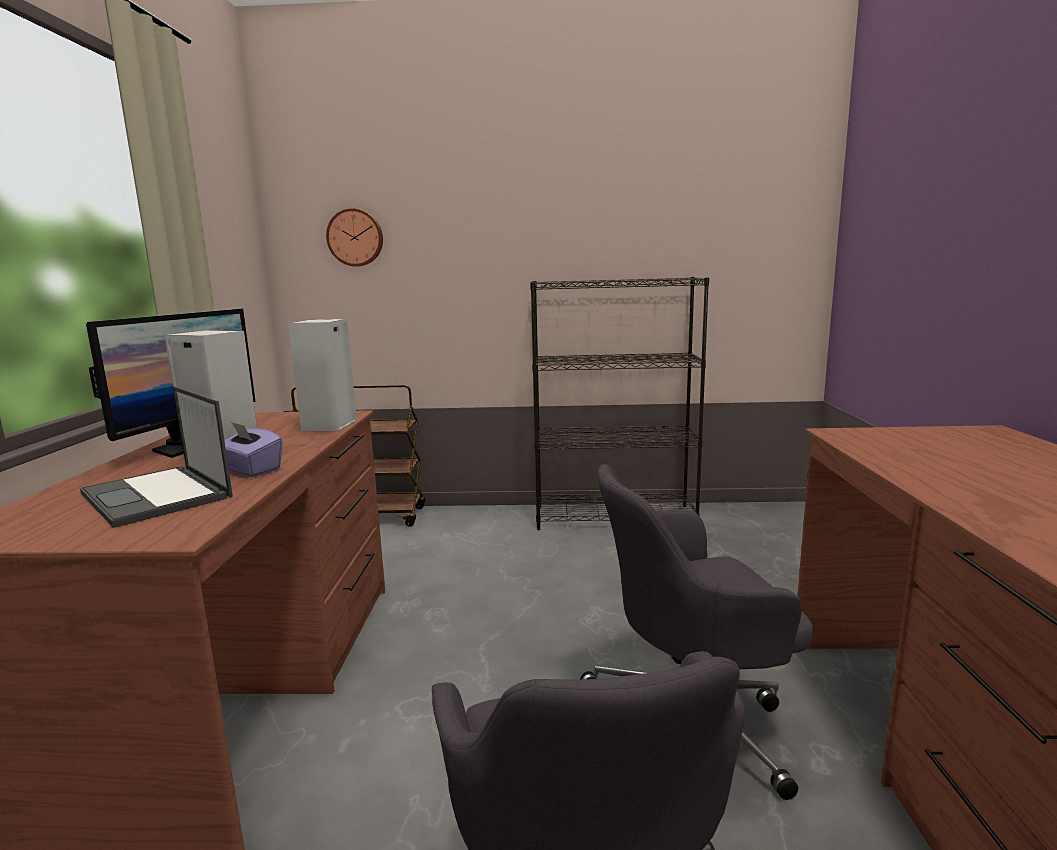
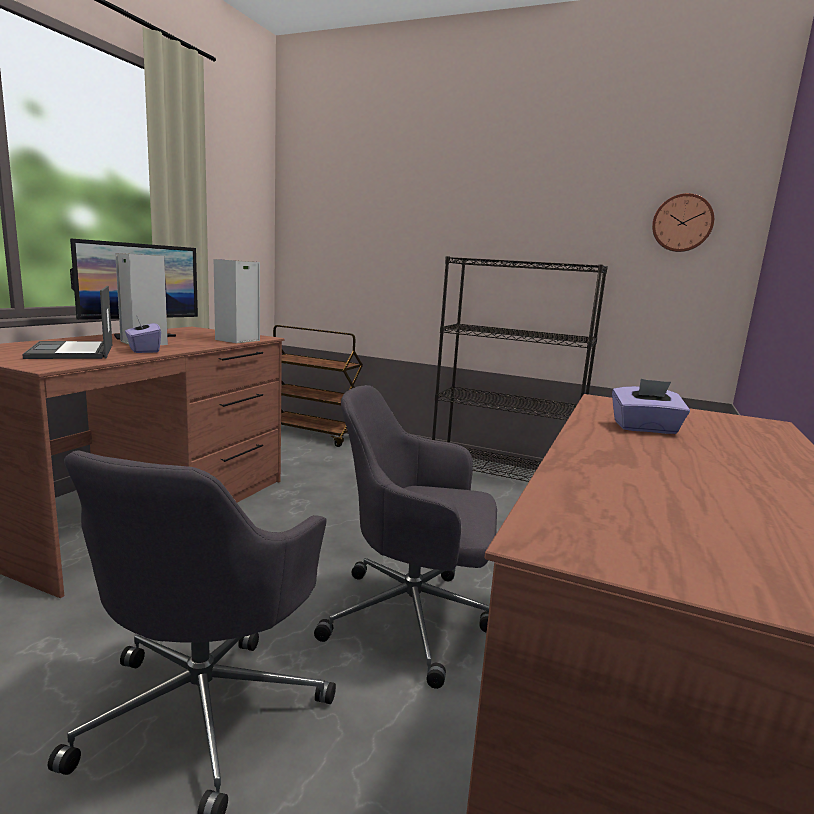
camera: 20 degrees right, 0 degrees up
wall clock [326,208,383,266] -> wall clock moved to [652,193,714,252]
none -> purple tissue box [612,379,690,434]

